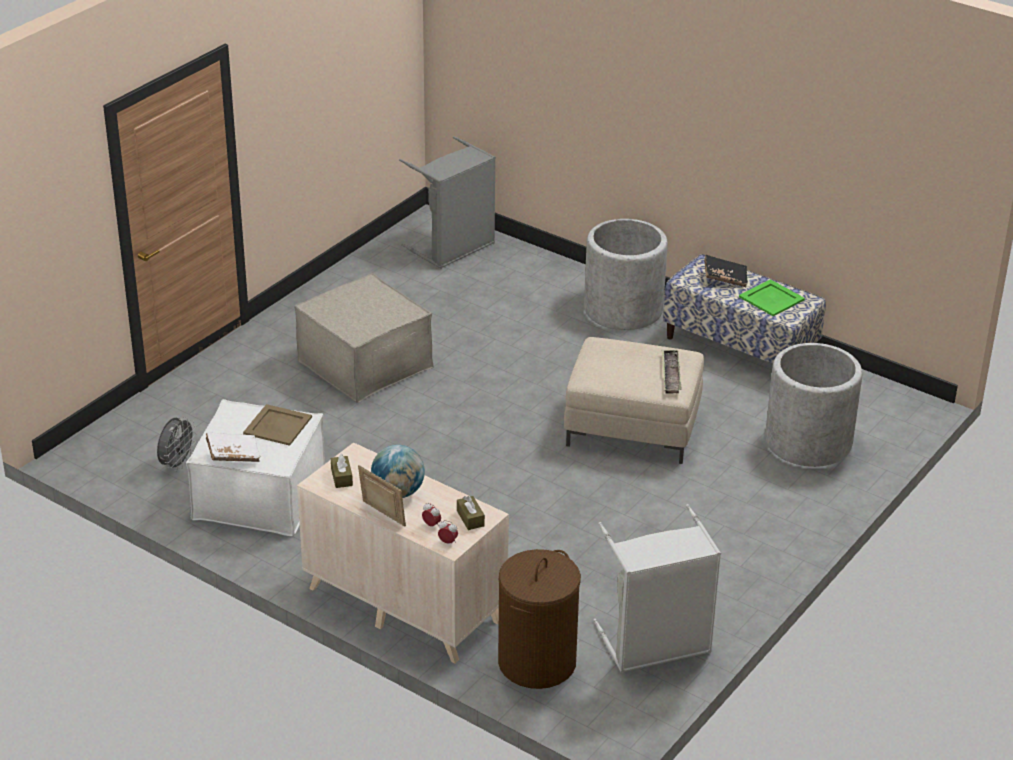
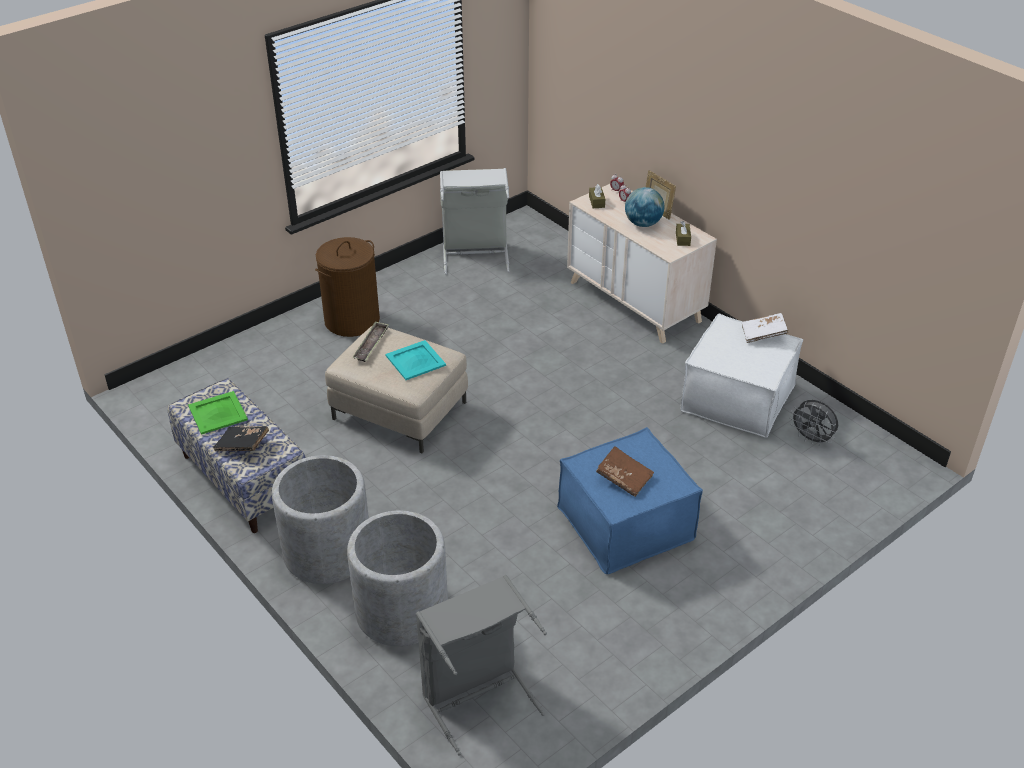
camera: 165 degrees left, 5 degrees up
grey fan [157,417,197,471] -> grey fan turned 90 degrees counterclockwise [789,400,838,446]
beige tray [243,404,312,446] -> none
beige ottoman [295,273,434,403] -> blue ottoman [557,427,703,574]
brown laundry basket [498,549,581,689] -> brown laundry basket moved to [315,237,380,337]
grey planter [765,343,862,467] -> grey planter moved to [347,511,448,646]
none -> turquoise tray [385,340,446,380]
none -> brown book [596,446,654,497]

